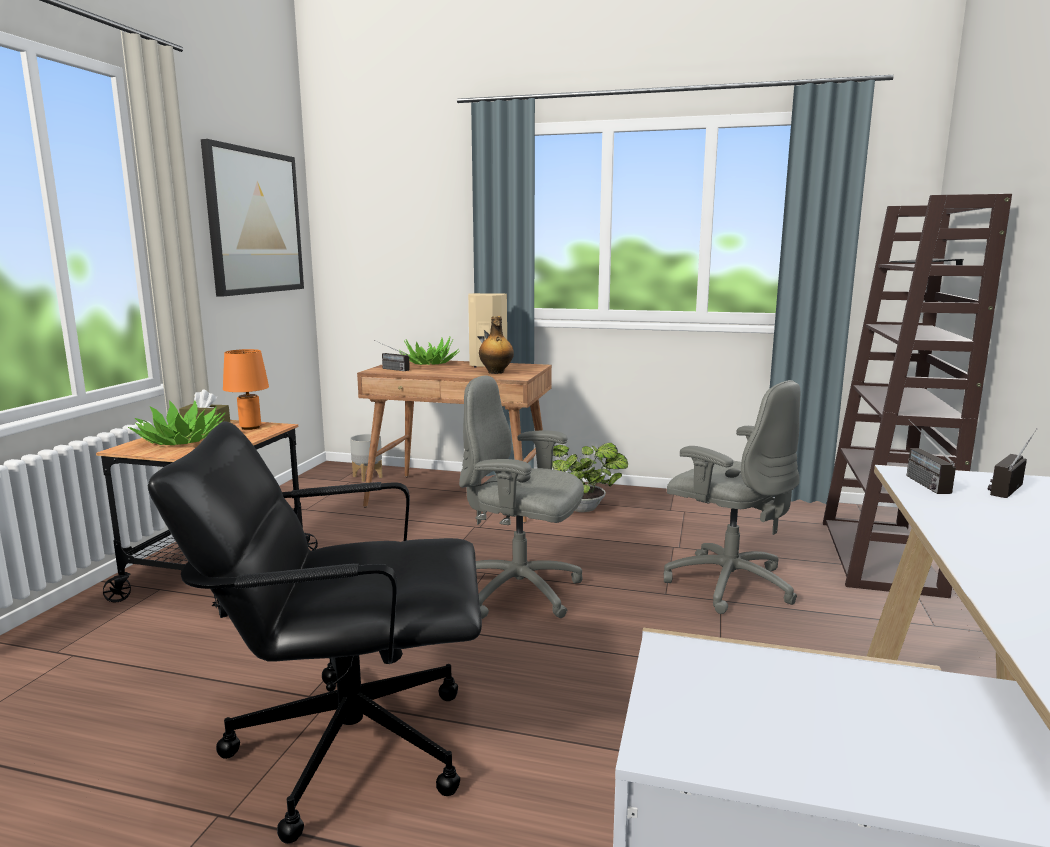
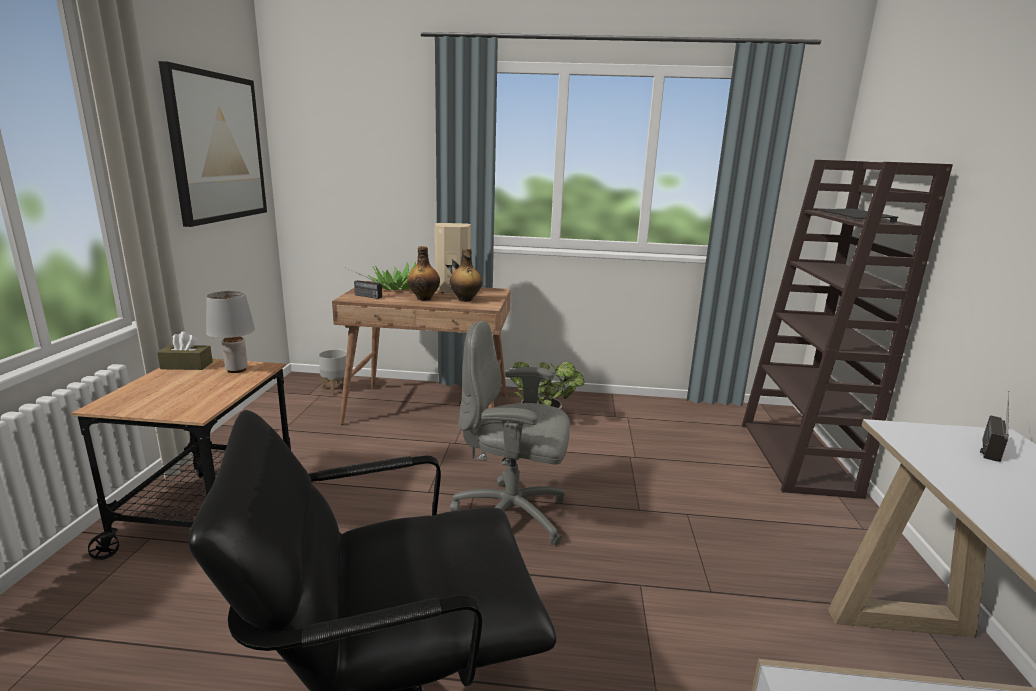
camera: 10 degrees left, 5 degrees up
potted plant [128,400,225,445] -> none
orange table lamp [223,349,269,430] -> grey table lamp [206,291,255,373]
grey office chair [664,380,800,614] -> none
radio [907,419,956,494] -> none
none -> bottle [407,246,440,301]

